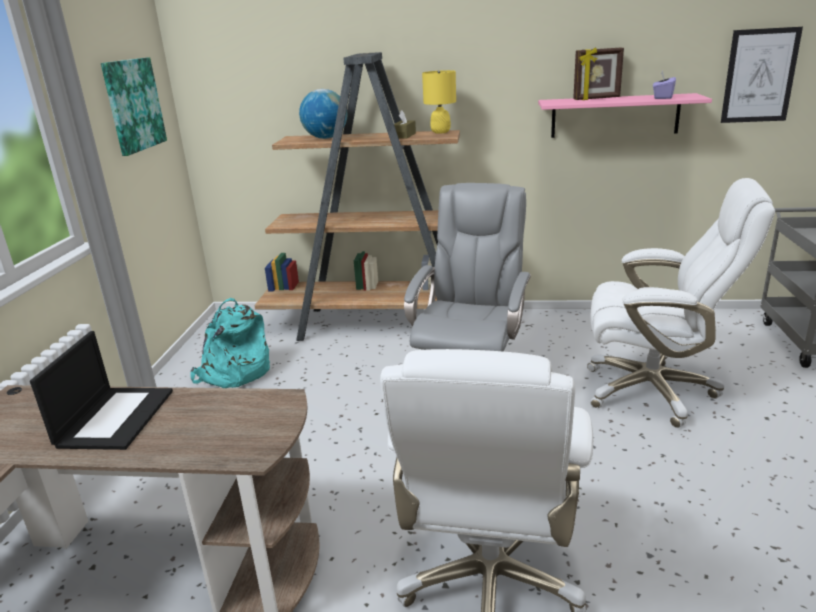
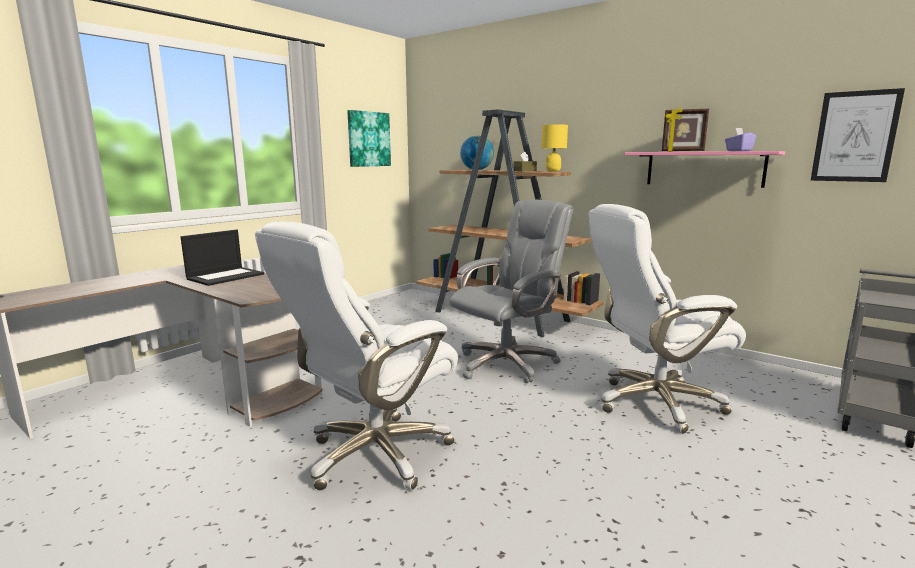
camera: 30 degrees right, 10 degrees down
turquoise backpack [190,298,270,388] -> none
white office chair [587,178,775,428] -> white office chair turned 120 degrees clockwise [589,204,746,434]

